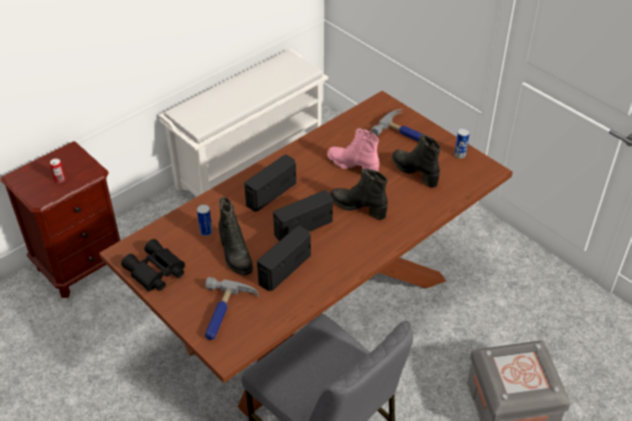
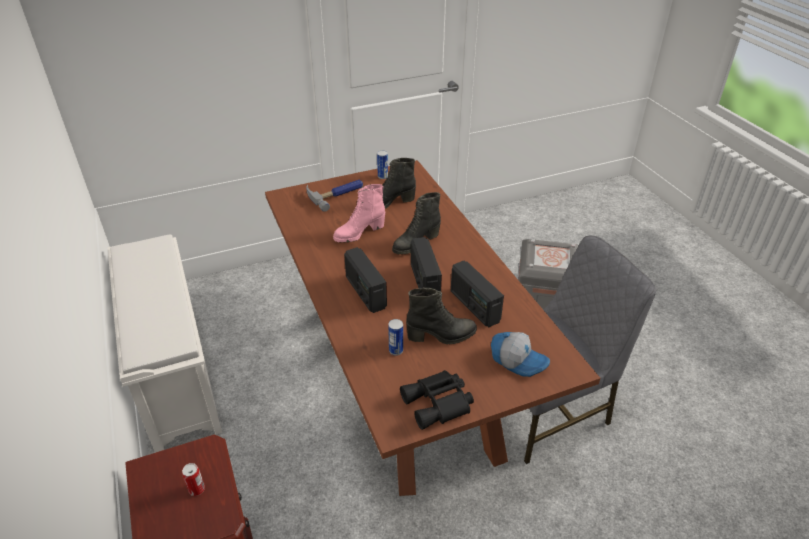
camera: 70 degrees left, 5 degrees down
hammer [205,277,259,340] -> cap [491,332,550,377]

